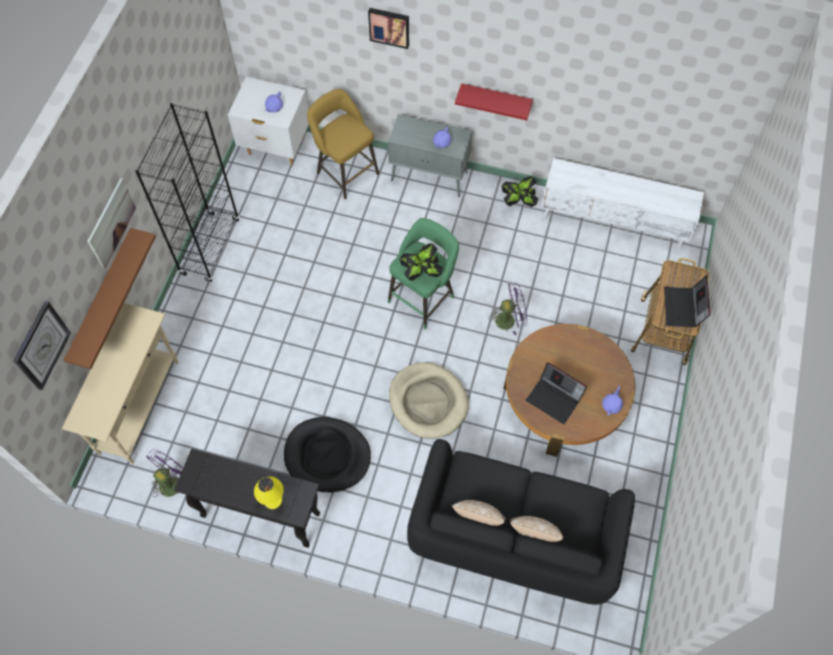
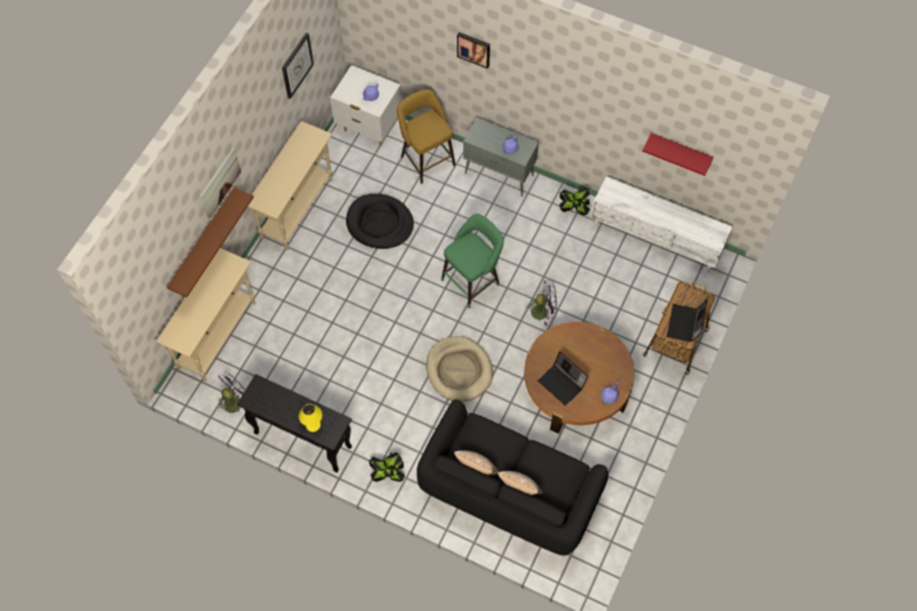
camera: 10 degrees right, 0 degrees up
wall clock [13,301,71,390] -> wall clock moved to [282,33,314,99]
black bookcase [135,103,240,282] -> beige console table [248,121,332,250]
black dog bed [284,417,371,493] -> black dog bed moved to [346,194,414,249]
potted plant [399,243,443,281] -> potted plant moved to [369,452,405,482]
red shelf [455,83,533,120] -> red shelf moved to [642,133,713,176]

